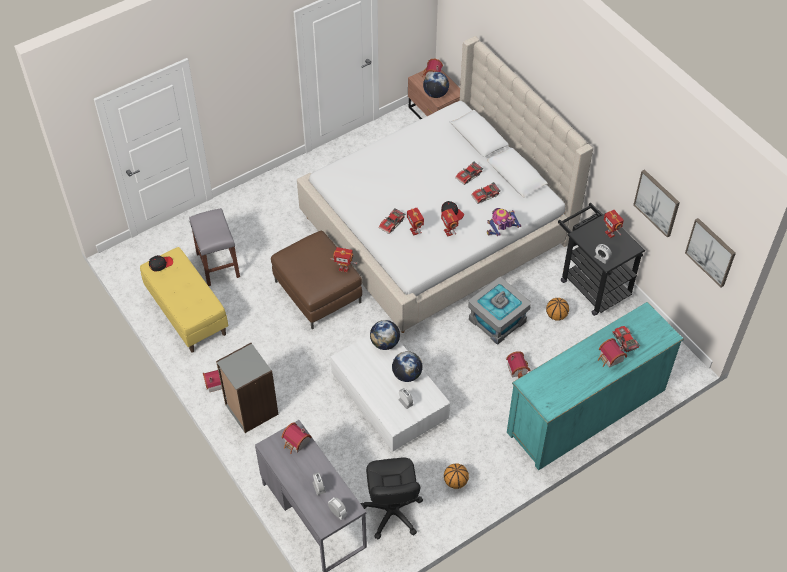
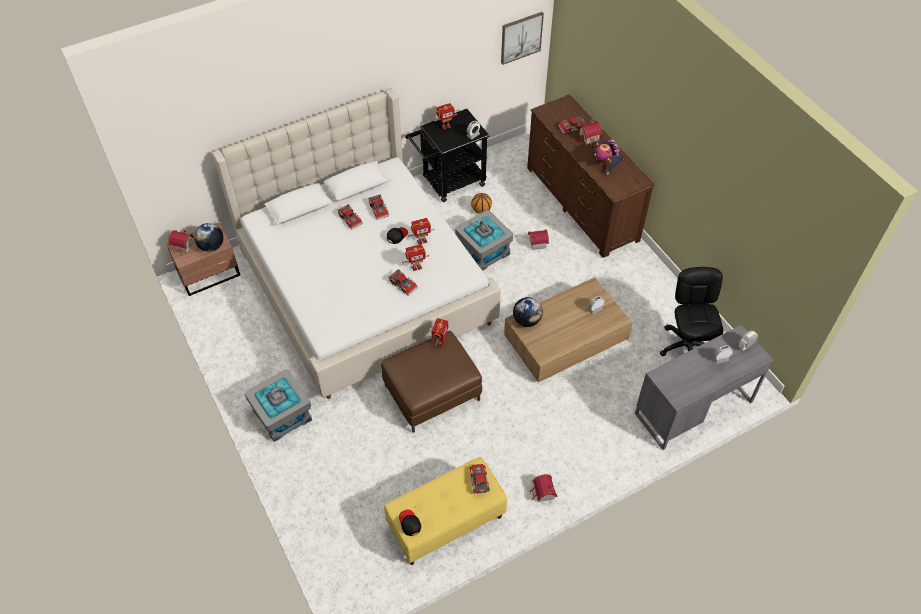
camera: 85 degrees left, 0 degrees up
grey stool [189,208,240,286] -> none
grey bookcase [216,343,278,433] -> none
toy house [282,422,312,454] -> none
white coffee table [330,335,450,452] -> brown coffee table [504,277,632,382]
black office chair [361,457,423,539] -> black office chair turned 90 degrees counterclockwise [660,267,723,356]
globe [392,351,423,382] -> none
basketball [444,463,469,489] -> none
toy robot [487,208,521,236] -> toy robot moved to [593,139,624,175]
turquoise dresser [507,302,684,470] -> brown dresser [527,94,655,258]
picture [633,169,680,238] -> none
none -> grey storage box [245,370,312,442]
none -> toy car [469,464,490,494]

